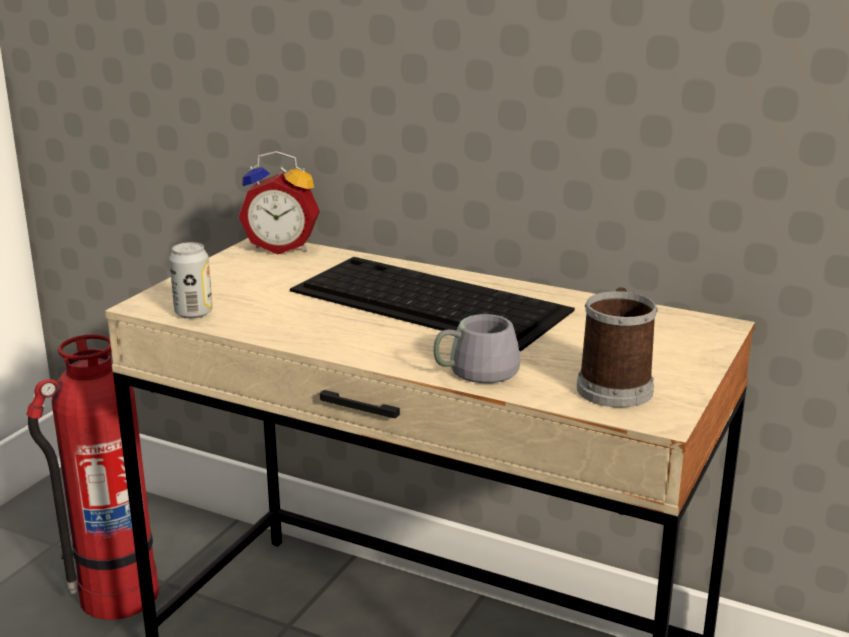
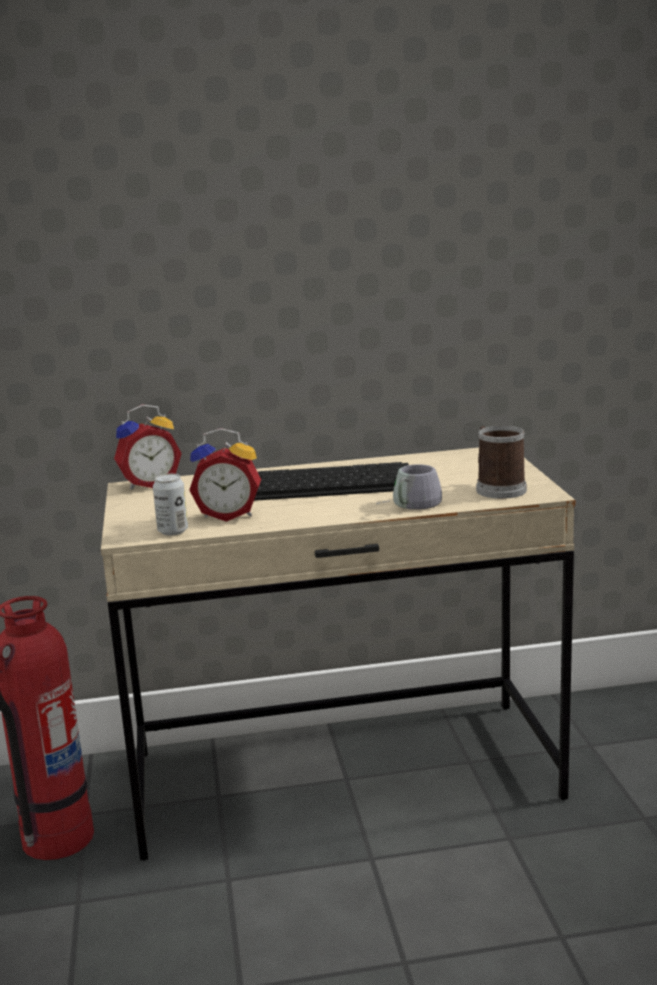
camera: 35 degrees left, 5 degrees down
none -> alarm clock [189,428,261,522]

